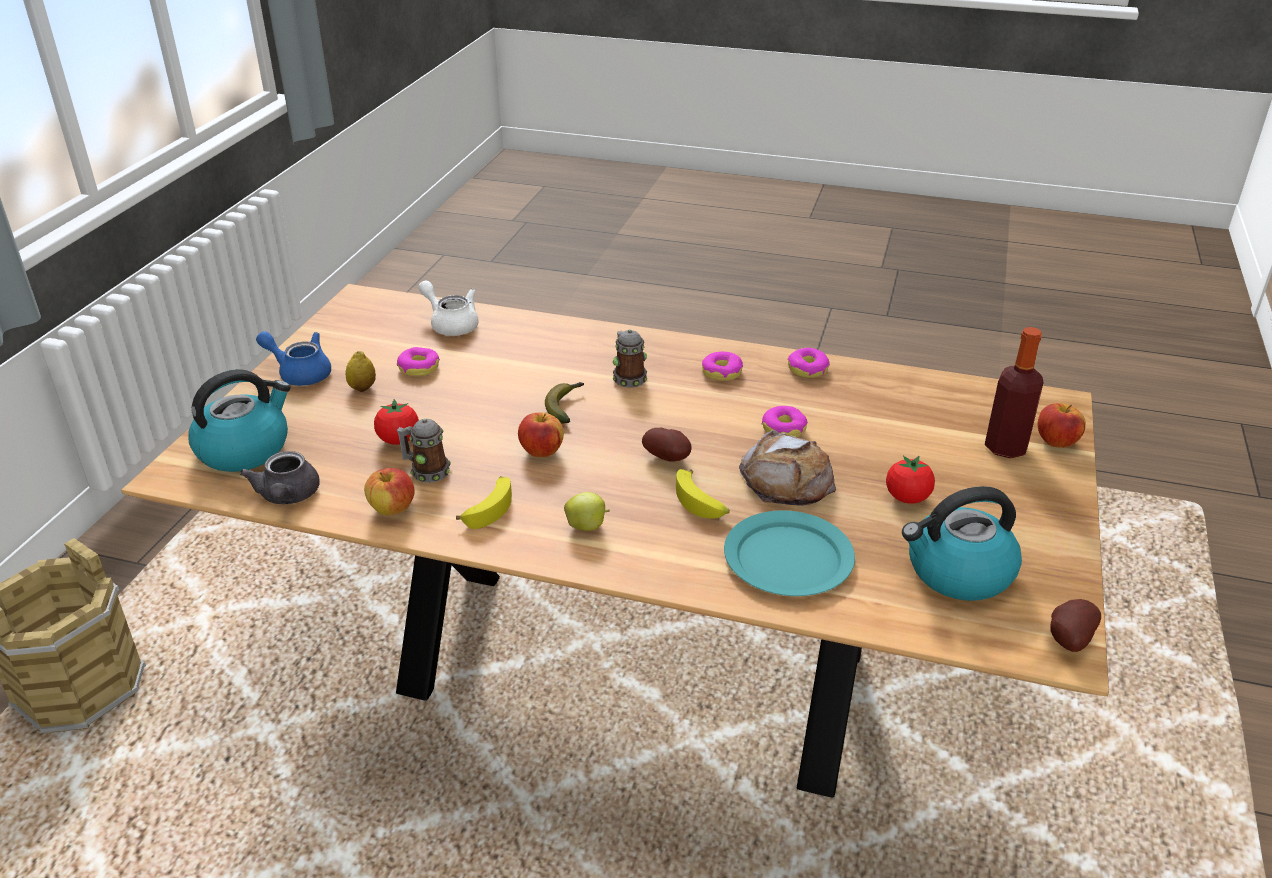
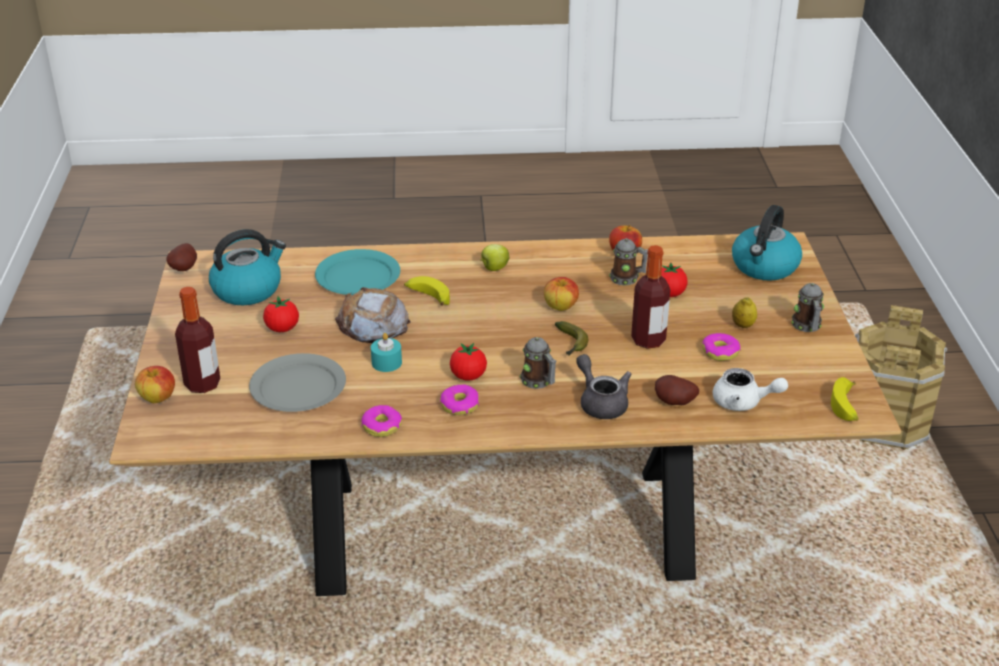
camera: 160 degrees right, 0 degrees up
grey teapot [240,451,320,505] -> grey teapot moved to [576,354,631,419]
blue teapot [256,331,331,386] -> mug [791,283,824,332]
banana [456,476,512,529] -> banana moved to [831,377,859,421]
potato [642,428,692,462] -> potato moved to [655,375,699,405]
donut [762,406,808,437] -> turquoise candle [371,333,402,372]
none -> grey plate [249,353,346,412]
none -> tomato [450,343,487,381]
none -> bottle [631,245,670,349]

